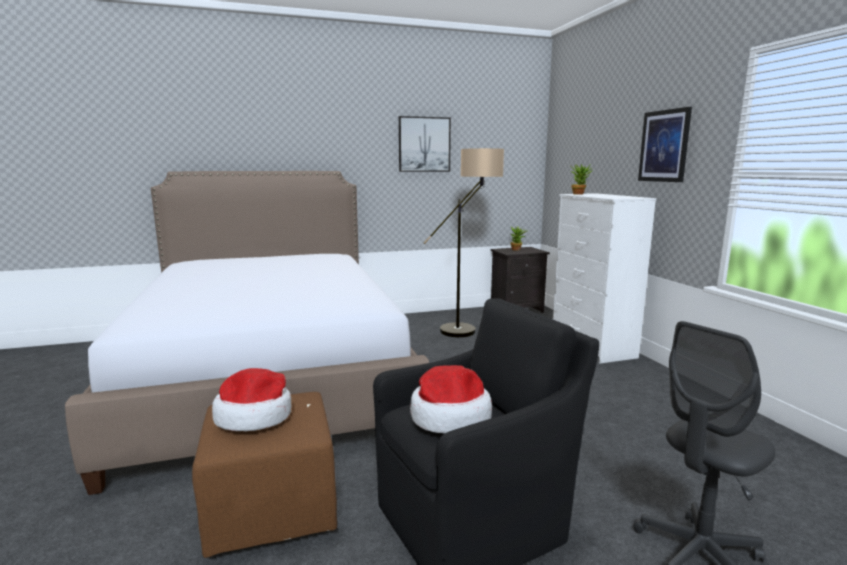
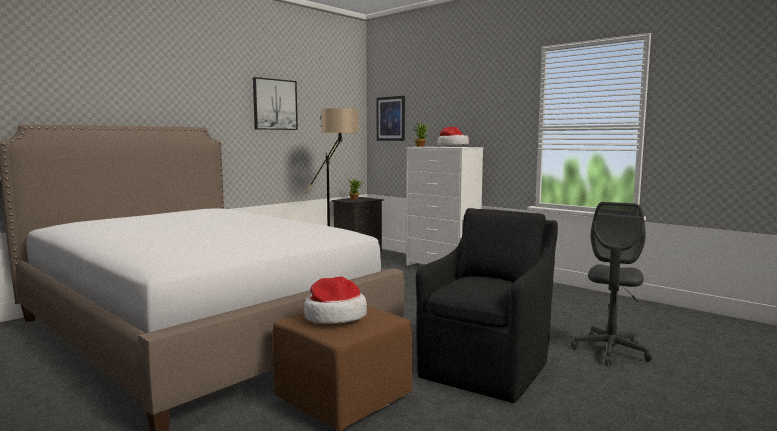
camera: 30 degrees left, 5 degrees down
hat [410,365,492,434] -> hat moved to [437,127,469,147]
picture [638,107,692,182] -> picture moved to [376,96,405,141]

